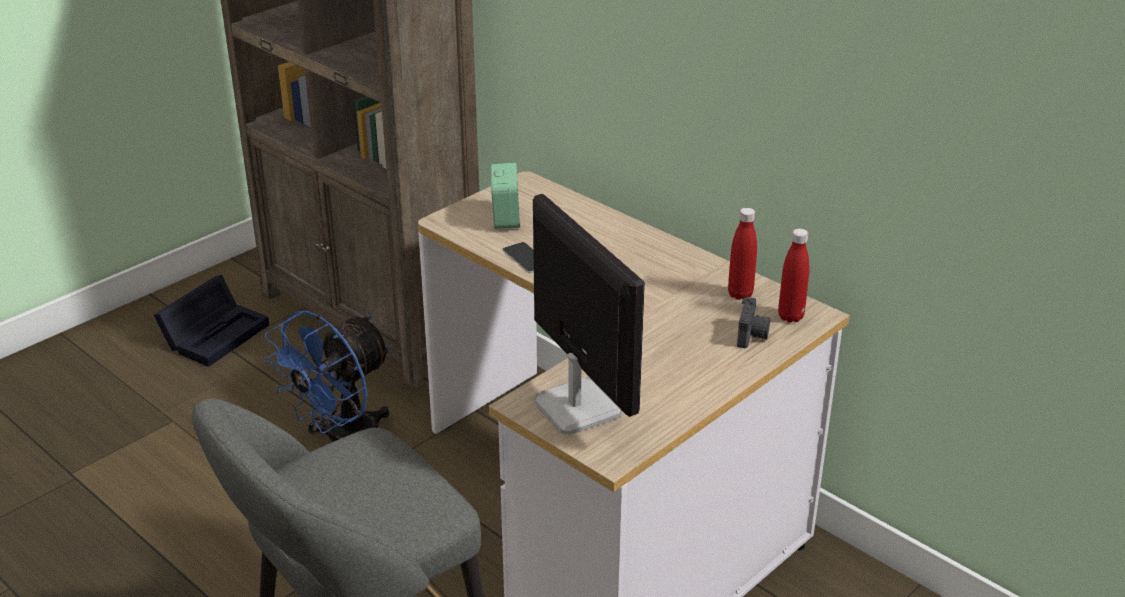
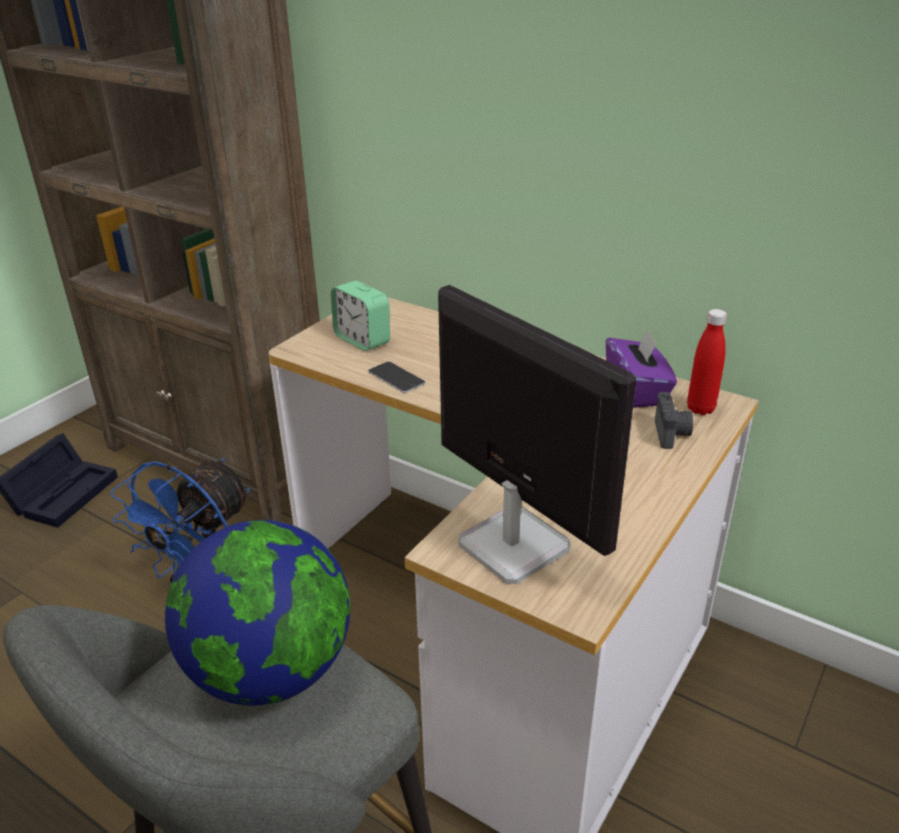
camera: 10 degrees left, 0 degrees up
alarm clock [491,163,520,229] -> alarm clock turned 150 degrees clockwise [331,281,390,351]
red bottle [728,208,757,300] -> purple tissue box [606,329,677,408]
none -> globe [165,520,350,706]

